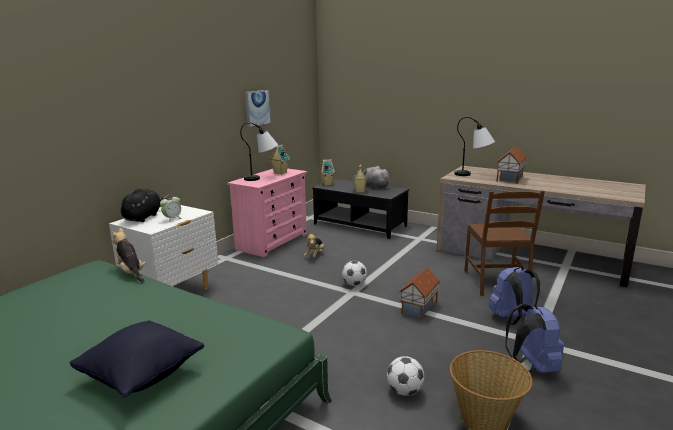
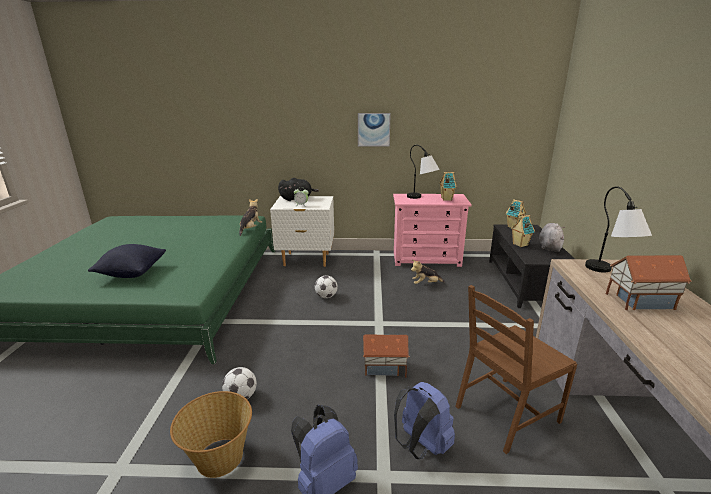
camera: 60 degrees right, 5 degrees up
picture [245,90,271,127] -> picture moved to [358,113,391,147]
football [342,261,367,286] -> football moved to [315,275,338,298]

